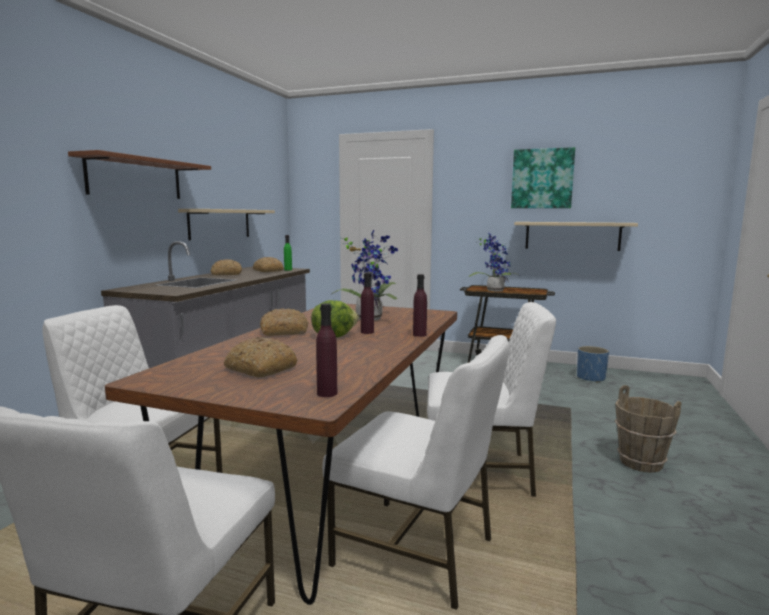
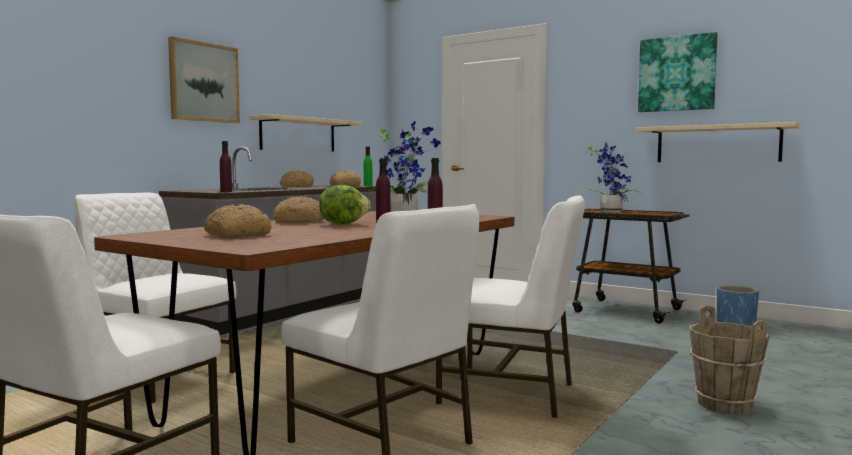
camera: 15 degrees right, 5 degrees down
brown shelf [68,150,211,199] -> picture [168,37,240,123]
purple bottle [316,304,337,397] -> purple bottle moved to [220,141,232,192]

